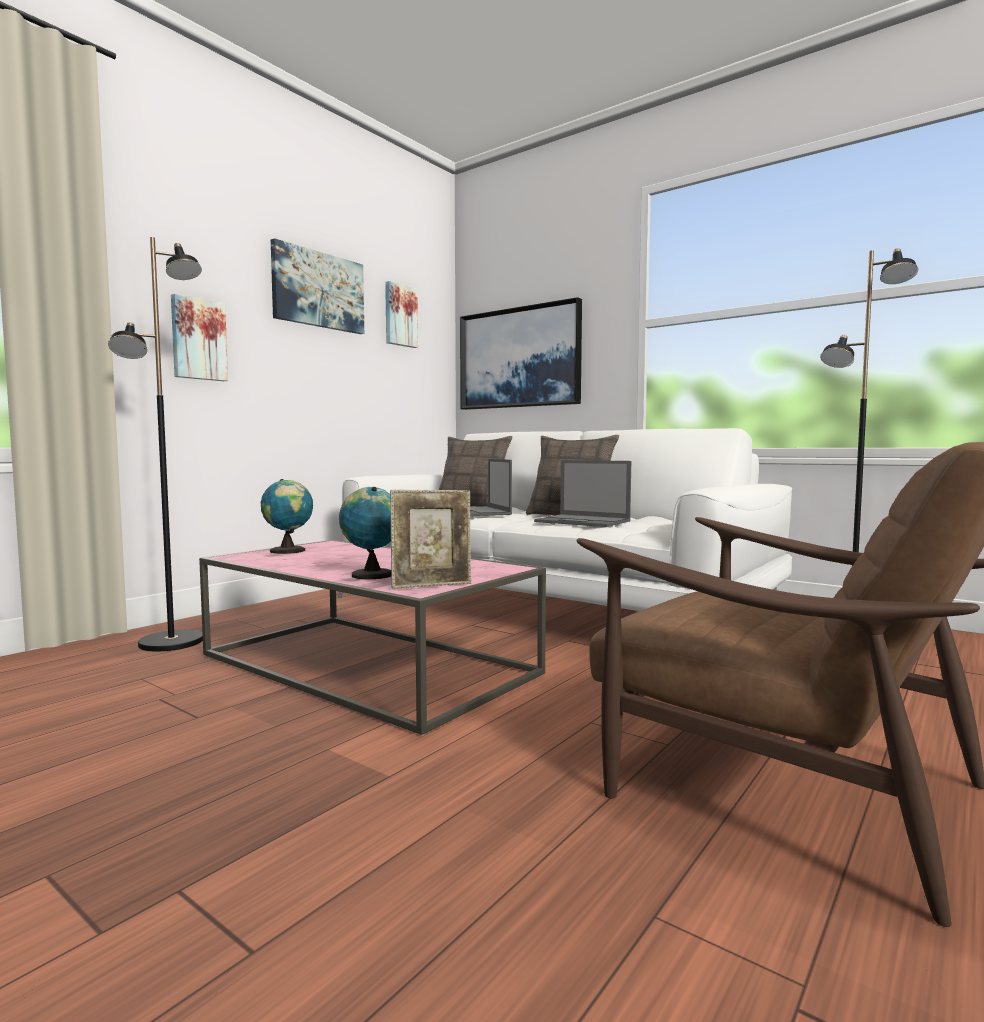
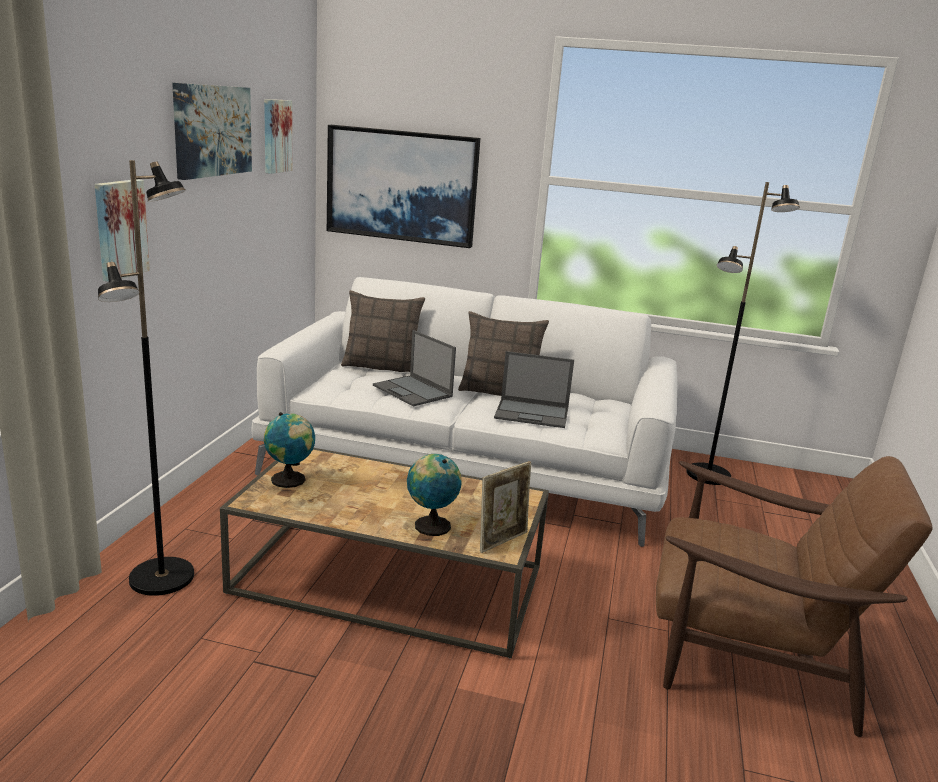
camera: 25 degrees left, 15 degrees up
pink coffee table [199,540,546,736] -> brown coffee table [220,448,549,658]

